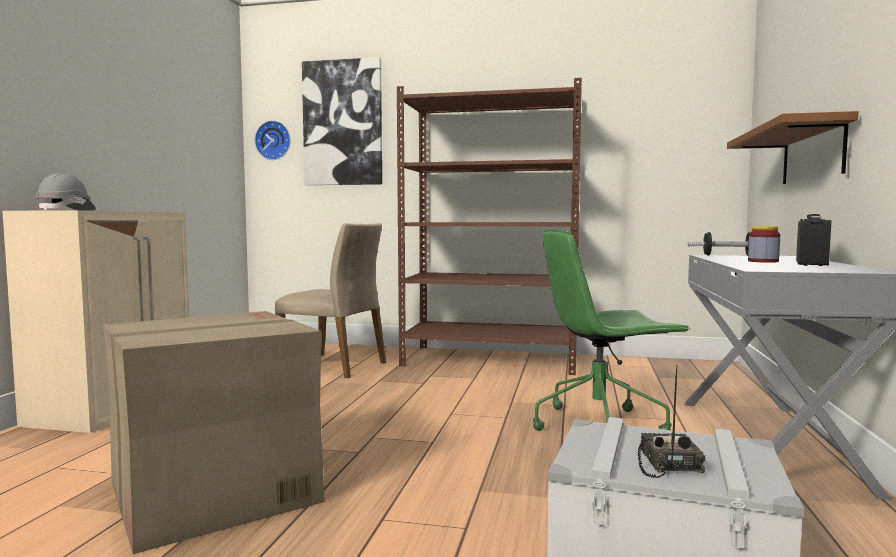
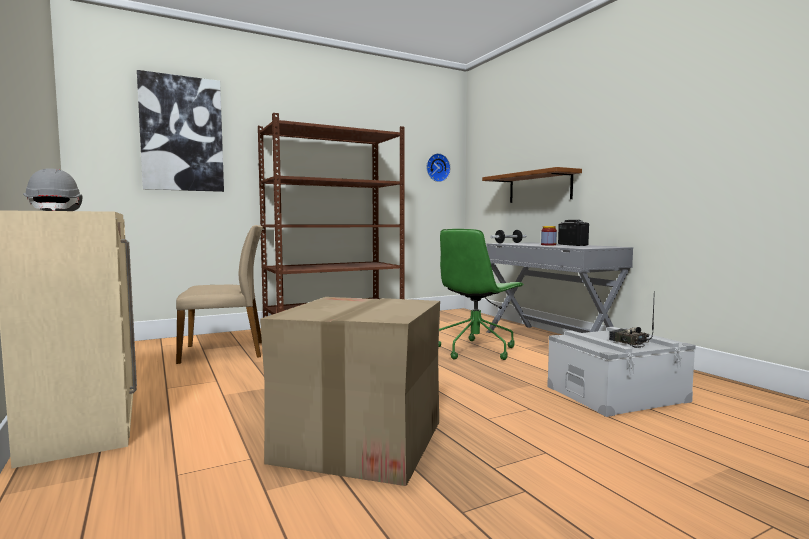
camera: 40 degrees left, 0 degrees up
wall clock [255,120,291,160] -> wall clock moved to [426,153,451,182]

